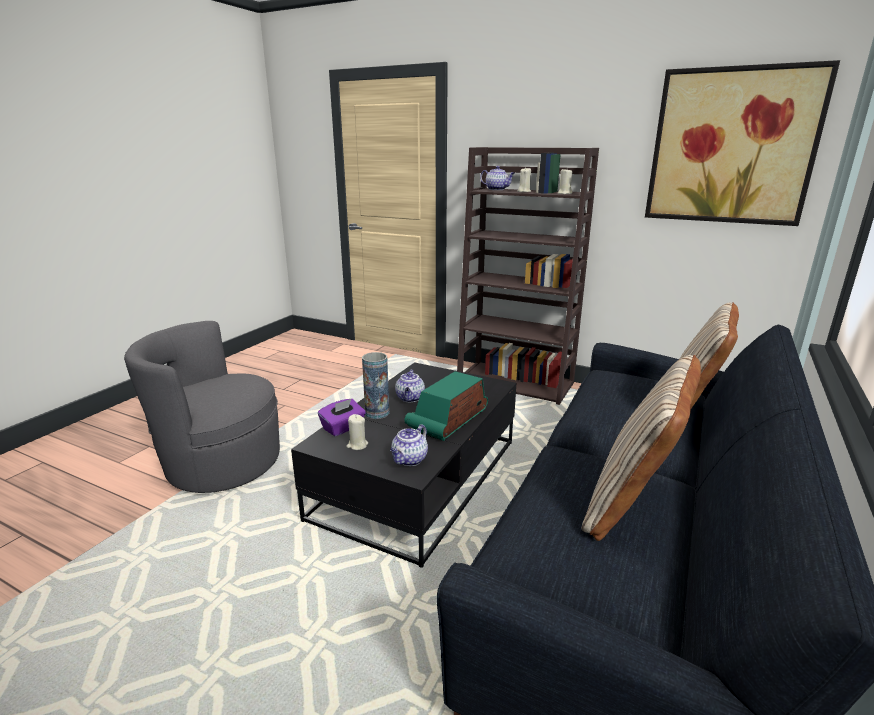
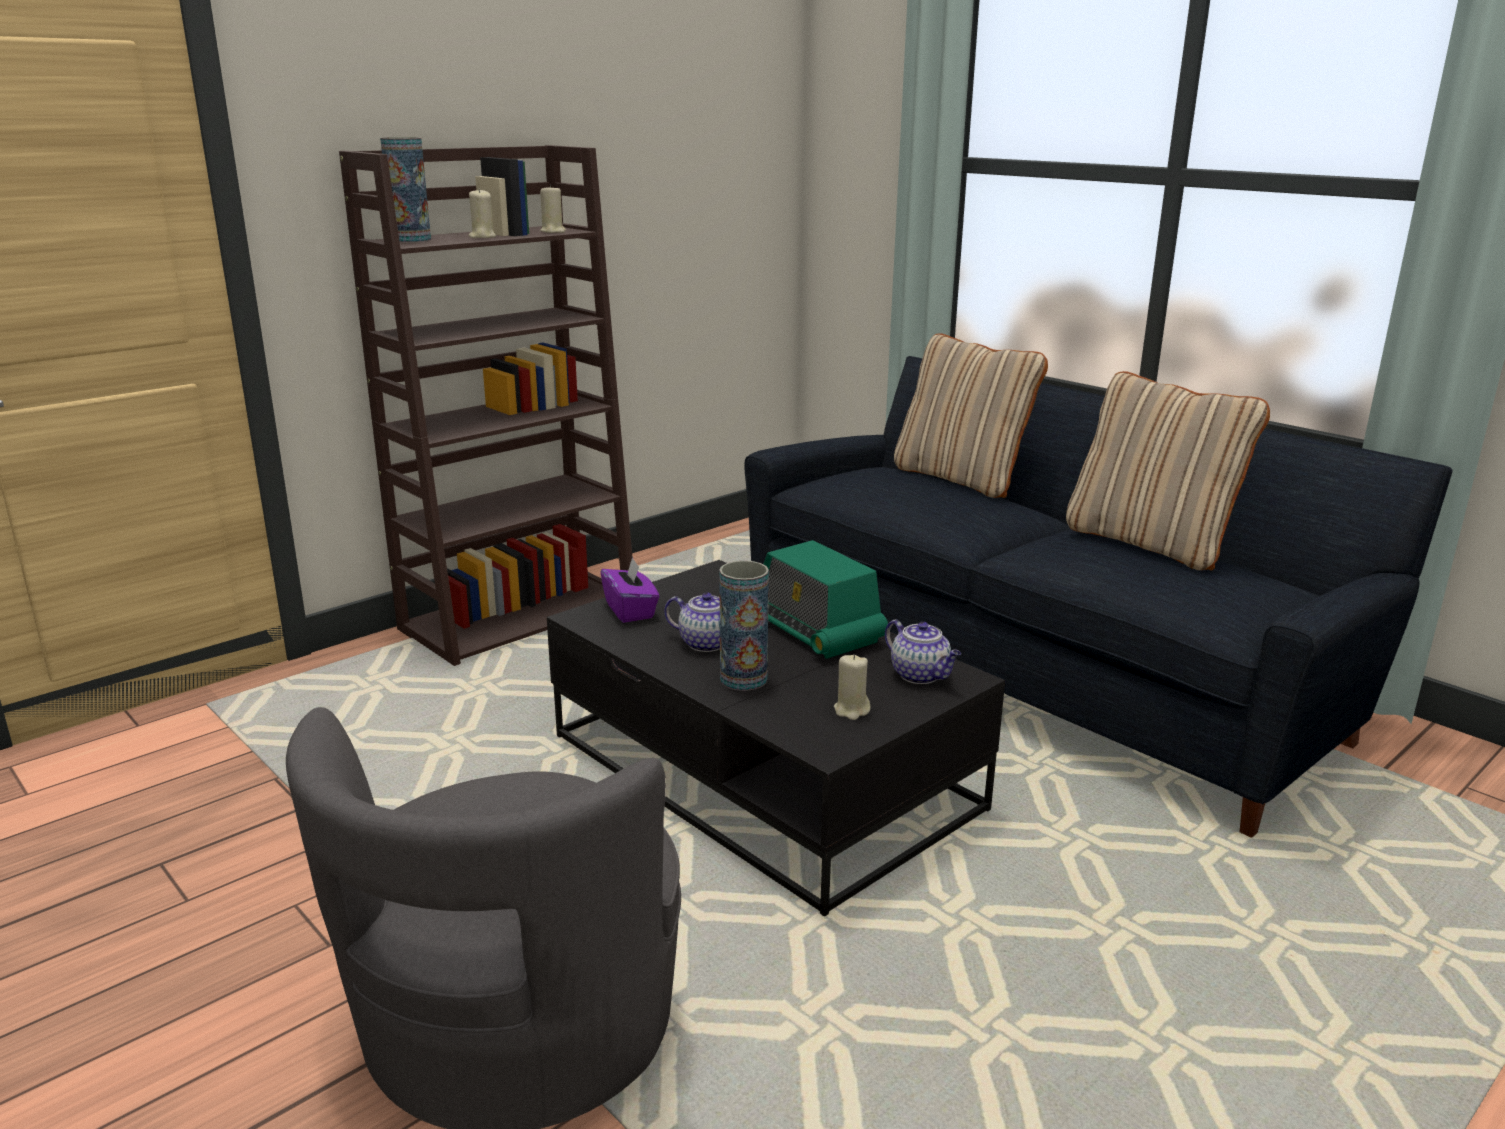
camera: 70 degrees left, 0 degrees up
purple tissue box [318,399,366,436] -> purple tissue box moved to [600,557,659,623]
teapot [480,166,515,190] -> vase [380,137,431,242]
picture [645,60,840,226] -> none

